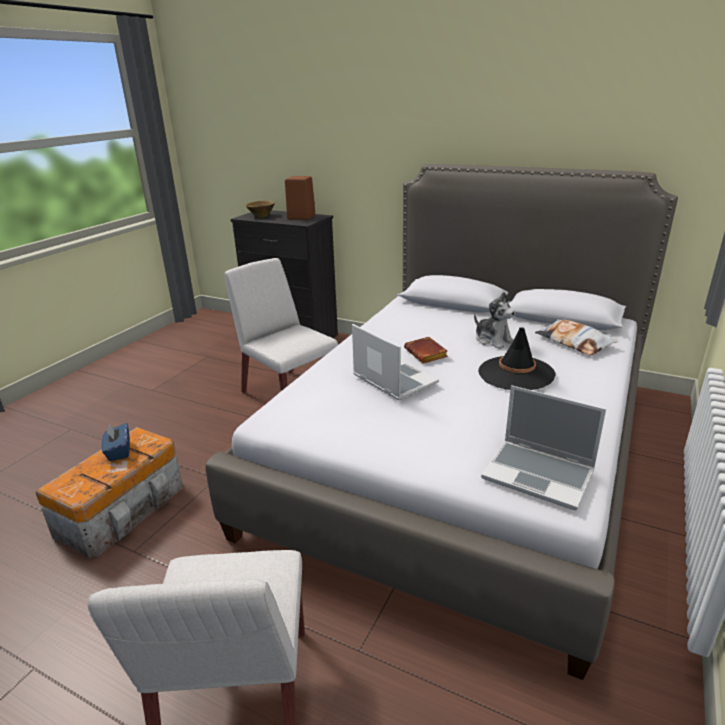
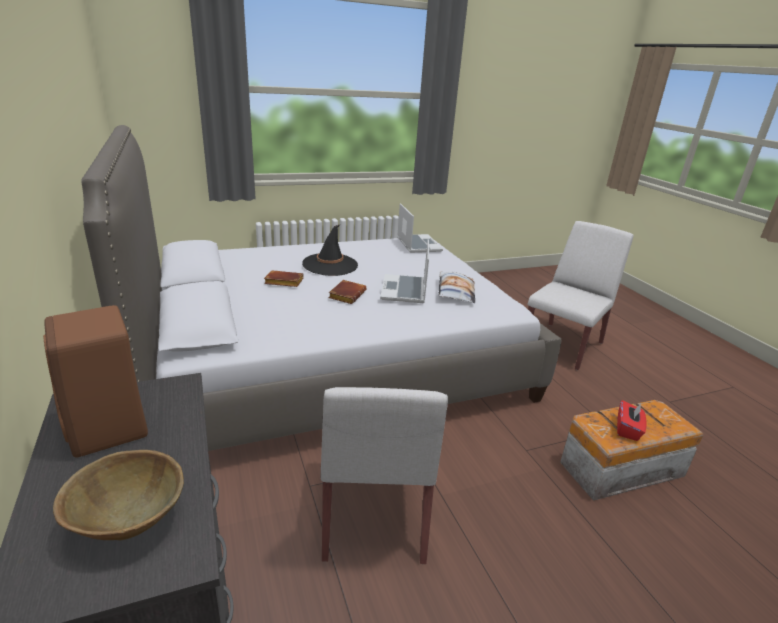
camera: 140 degrees left, 0 degrees up
blue tissue box [102,423,130,461] -> red tissue box [617,400,646,441]
plush toy [474,292,515,349] -> brown book [264,270,304,287]
pillow [535,319,618,356] -> pillow moved to [438,271,475,303]

